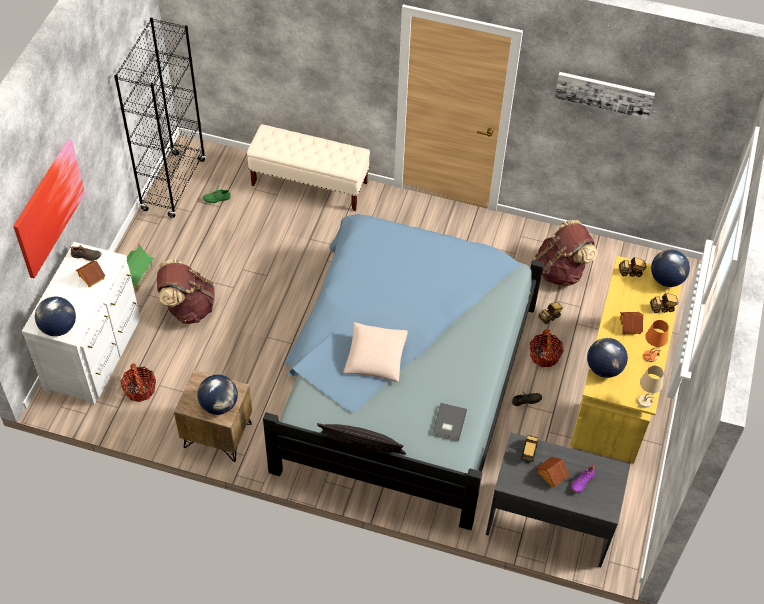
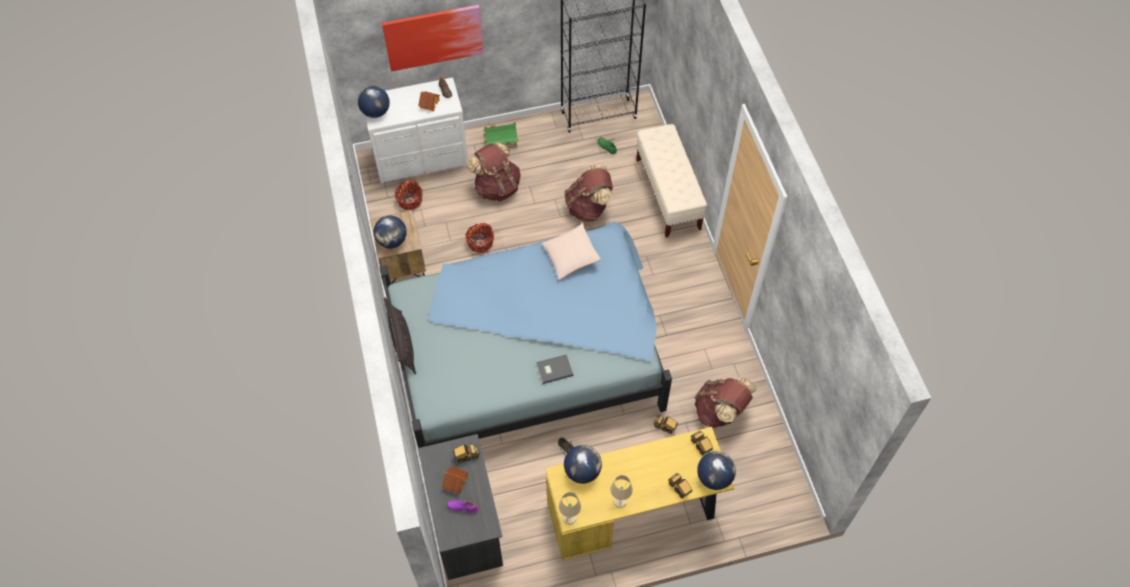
camera: 60 degrees right, 5 degrees up
beige pillow [344,322,408,382] -> beige pillow moved to [542,223,601,280]
grey book [432,403,467,441] -> grey book moved to [536,354,574,384]
basket [530,329,564,367] -> basket moved to [465,223,494,253]
picture [555,72,655,119] -> none
toy house [620,312,644,335] -> none
orange table lamp [643,320,669,362] -> beige table lamp [610,475,633,508]
none -> brown backpack [564,165,613,222]

